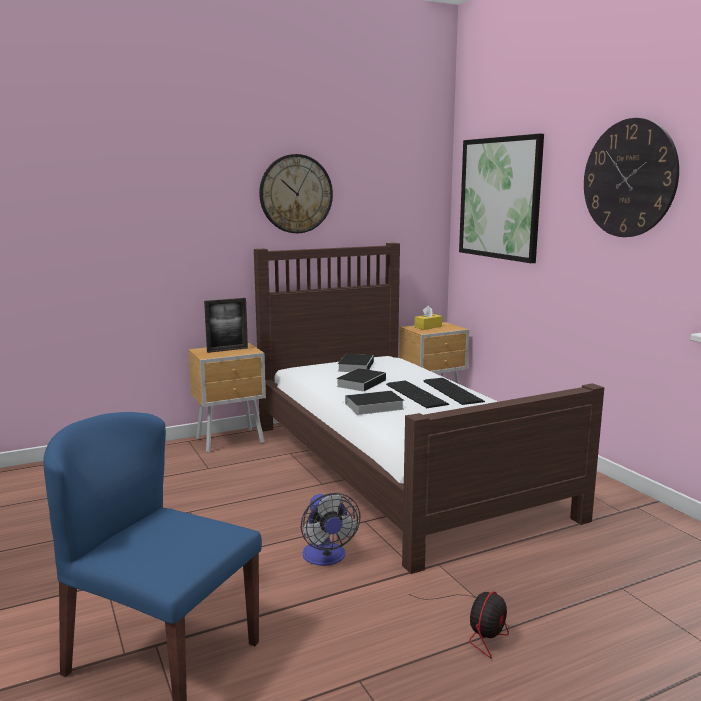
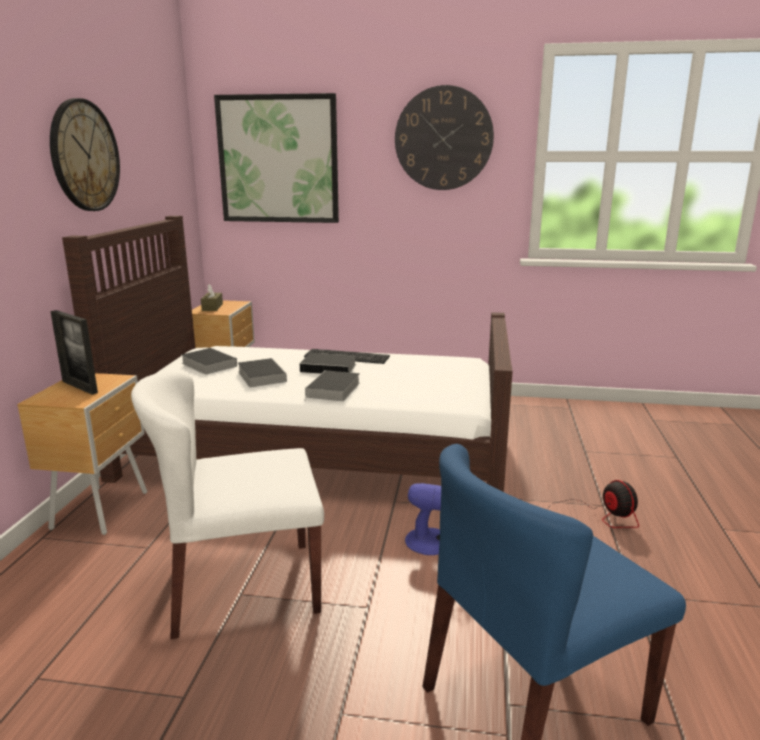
camera: 55 degrees left, 5 degrees up
picture frame [204,298,248,353] -> picture frame turned 120 degrees clockwise [50,310,98,395]
keyboard [386,380,449,408] -> book [300,353,356,374]
yellow tissue box [415,306,442,330] -> brown tissue box [201,284,223,311]
none -> white chair [131,371,324,639]

